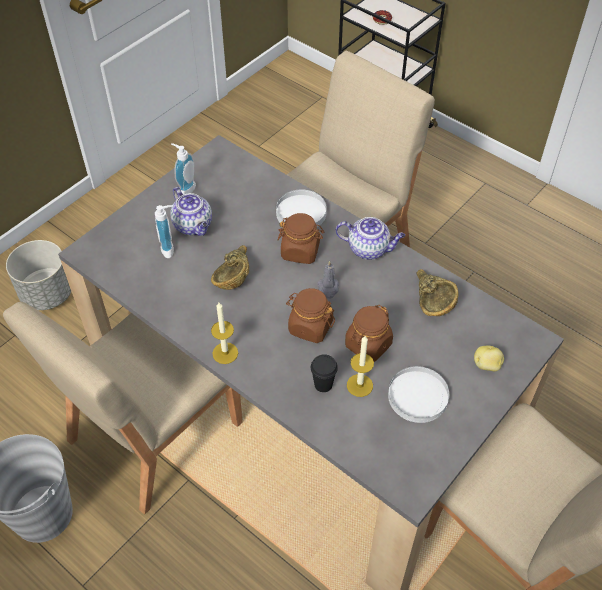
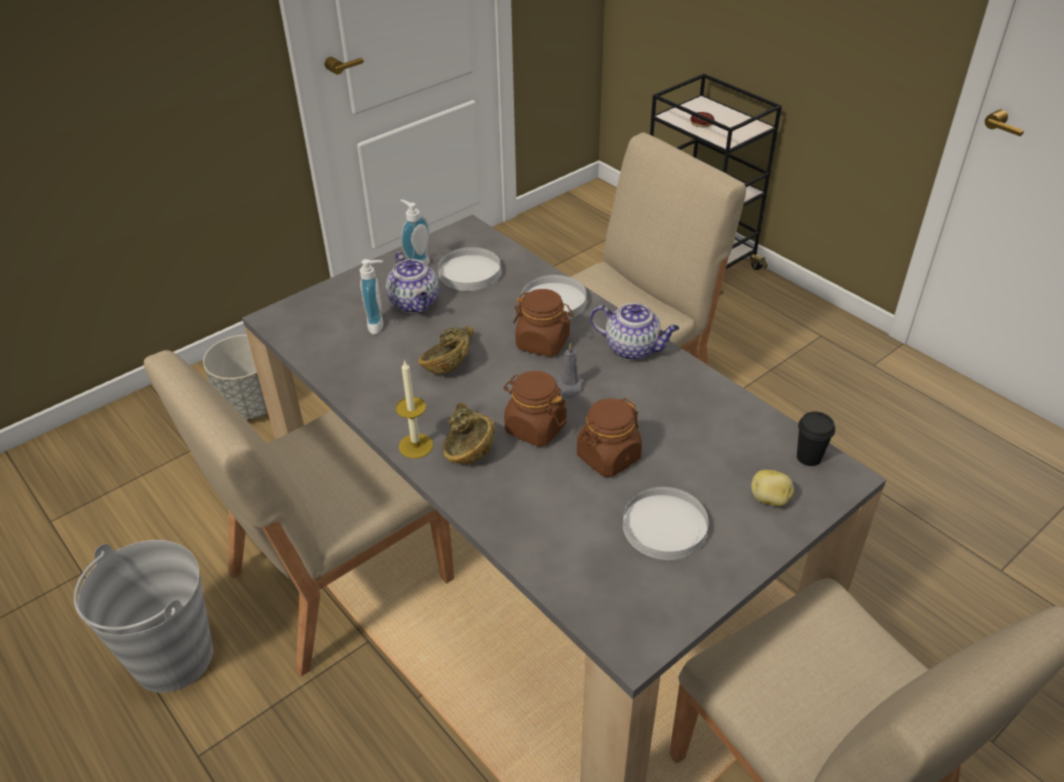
camera: 10 degrees right, 10 degrees down
black cup [311,354,338,392] -> black cup moved to [797,411,835,466]
candle [347,336,374,397] -> none
brown bowl [416,269,459,316] -> brown bowl moved to [443,403,495,464]
none -> white plate [438,247,501,291]

